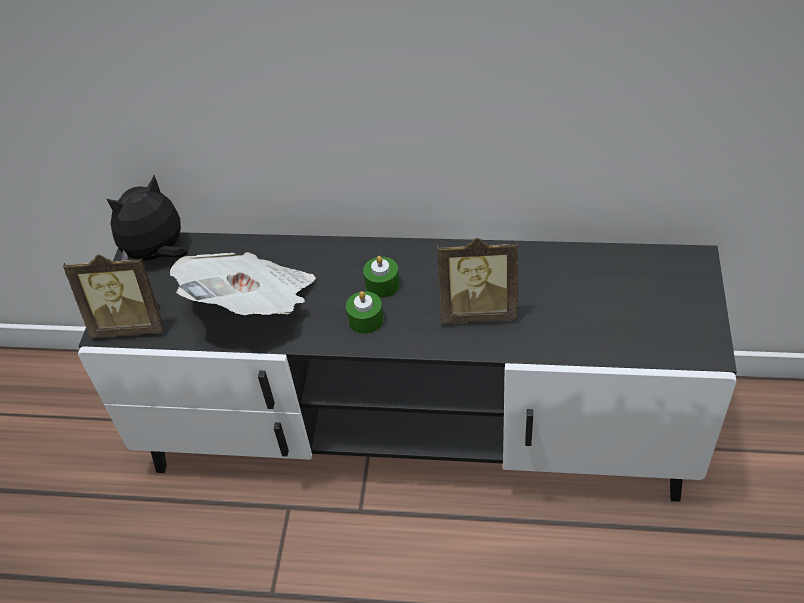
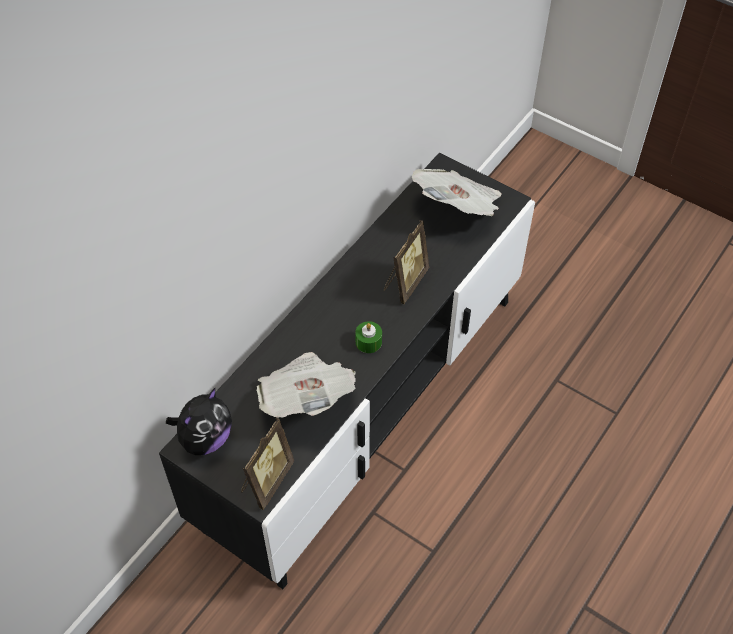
camera: 65 degrees left, 5 degrees up
plush toy [107,175,189,261] -> plush toy turned 135 degrees counterclockwise [166,388,232,455]
green candle [363,256,400,298] -> none
none -> newspaper [412,169,502,216]

